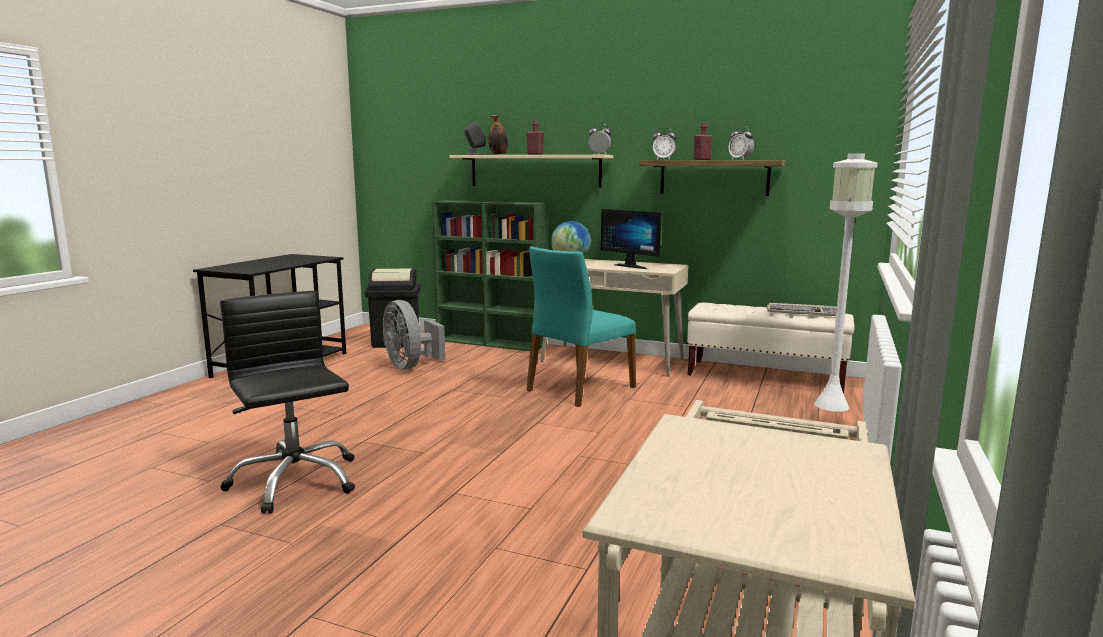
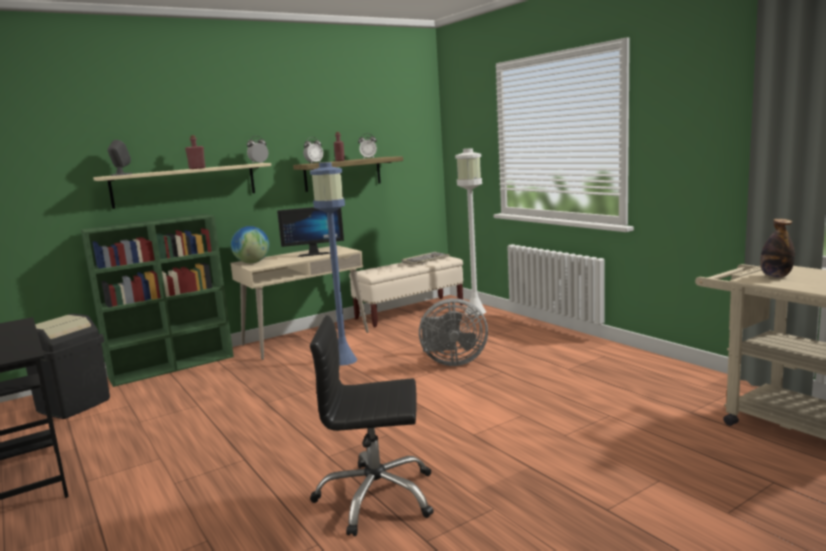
camera: 55 degrees left, 0 degrees up
grey fan [382,300,445,370] -> grey fan moved to [419,298,488,366]
bottle [488,115,508,155] -> bottle moved to [760,219,795,278]
turquoise chair [526,246,636,407] -> blue floor lamp [310,162,357,366]

